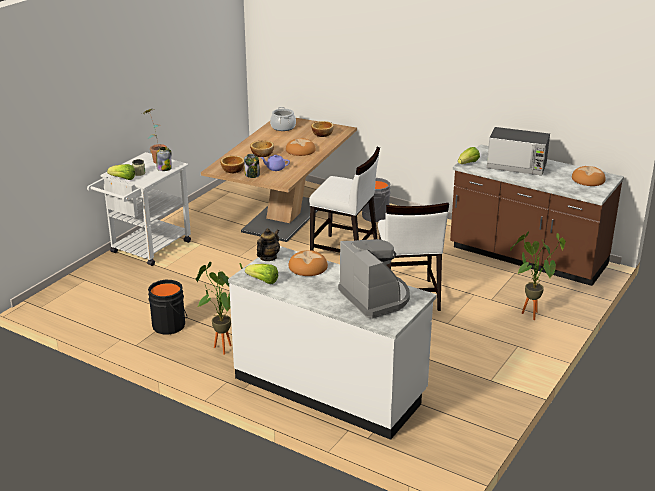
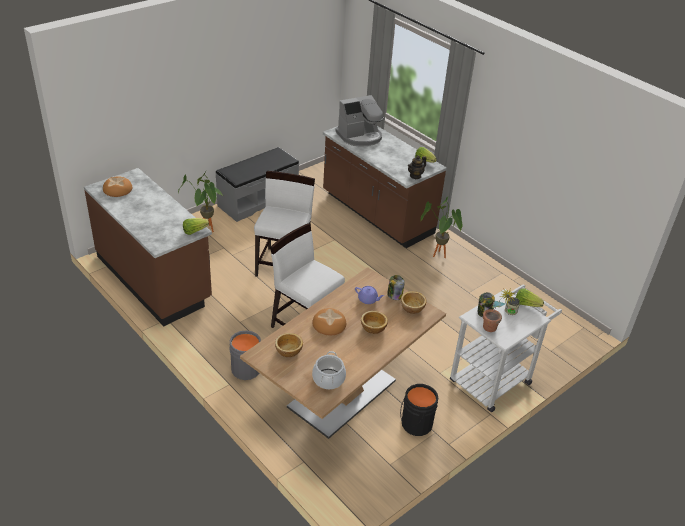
camera: 165 degrees left, 10 degrees up
black bucket [148,280,187,335] -> black bucket moved to [400,384,438,436]
white counter [228,246,437,440] -> brown counter [323,126,447,248]
bread [289,250,328,276] -> none
coffee machine [338,239,410,319] -> coffee machine turned 105 degrees counterclockwise [335,95,383,147]
microwave [487,127,550,176] -> none
none -> grey bench [215,147,299,222]

